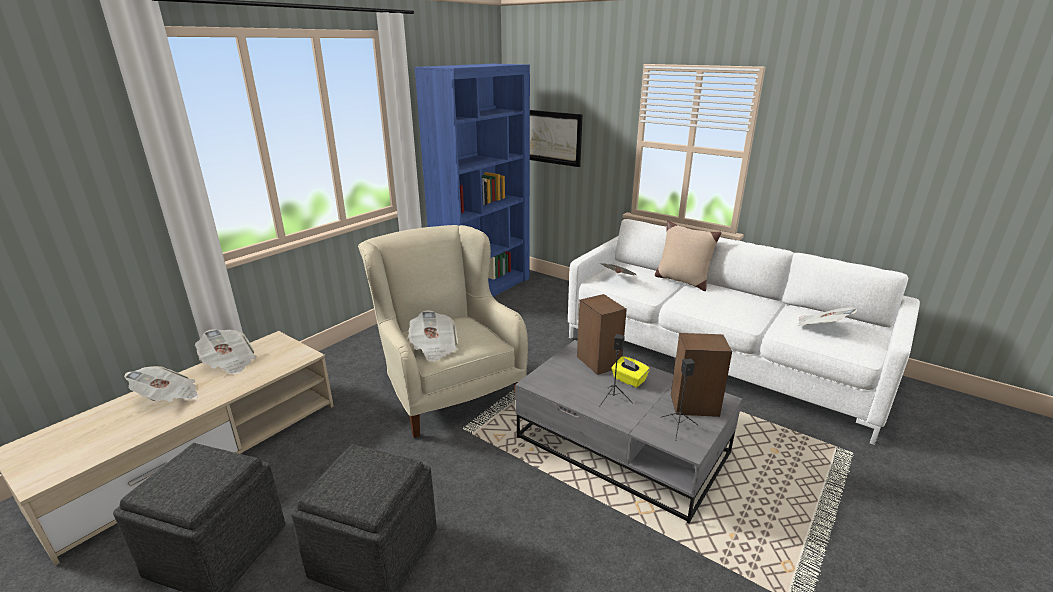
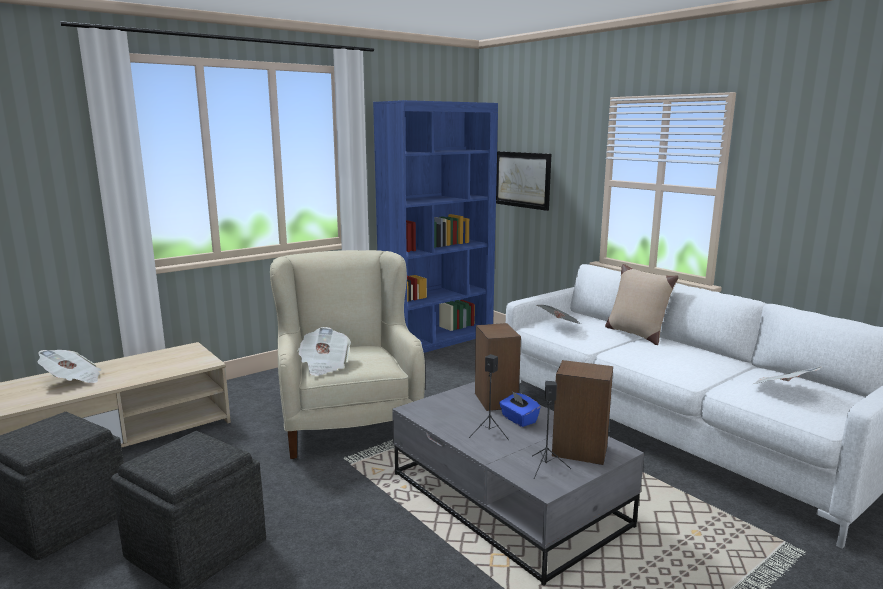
camera: 15 degrees right, 10 degrees down
newspaper [195,329,257,375] -> none
yellow tissue box [611,356,650,388] -> blue tissue box [499,391,541,427]

